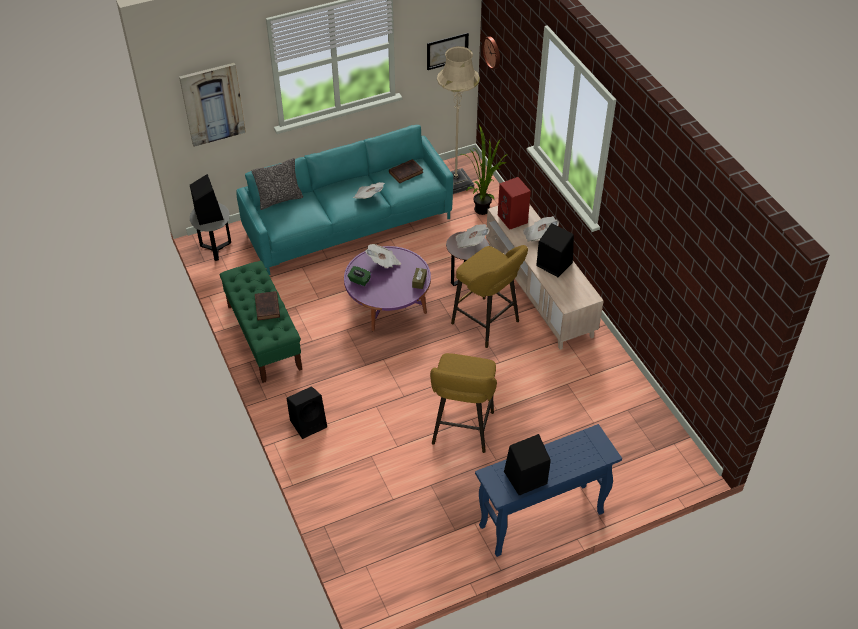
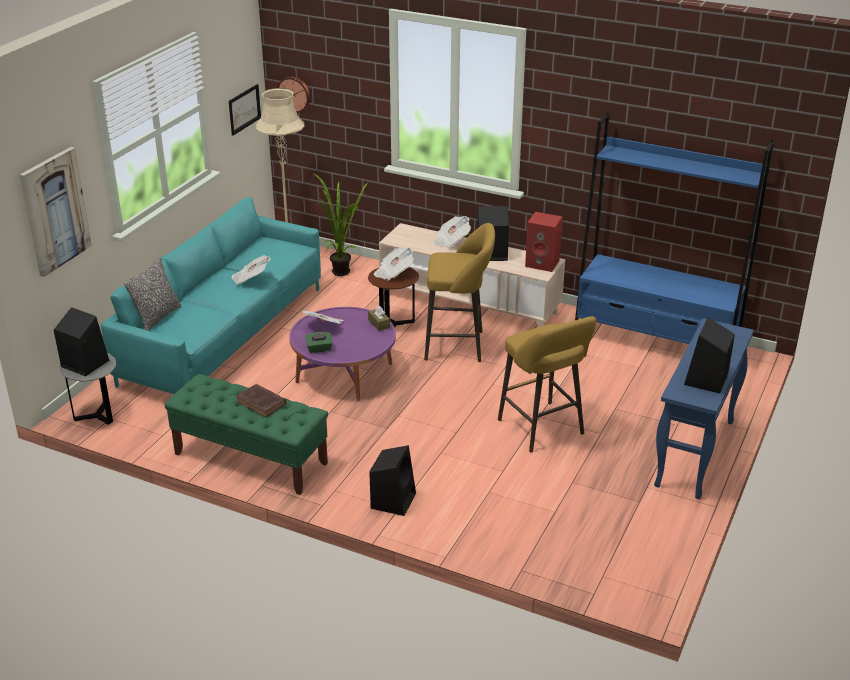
camera: 40 degrees left, 15 degrees down
brown book [389,159,423,183] -> none
red speaker [498,177,531,230] -> red speaker moved to [525,212,562,272]
none -> blue bookcase [575,112,774,344]

